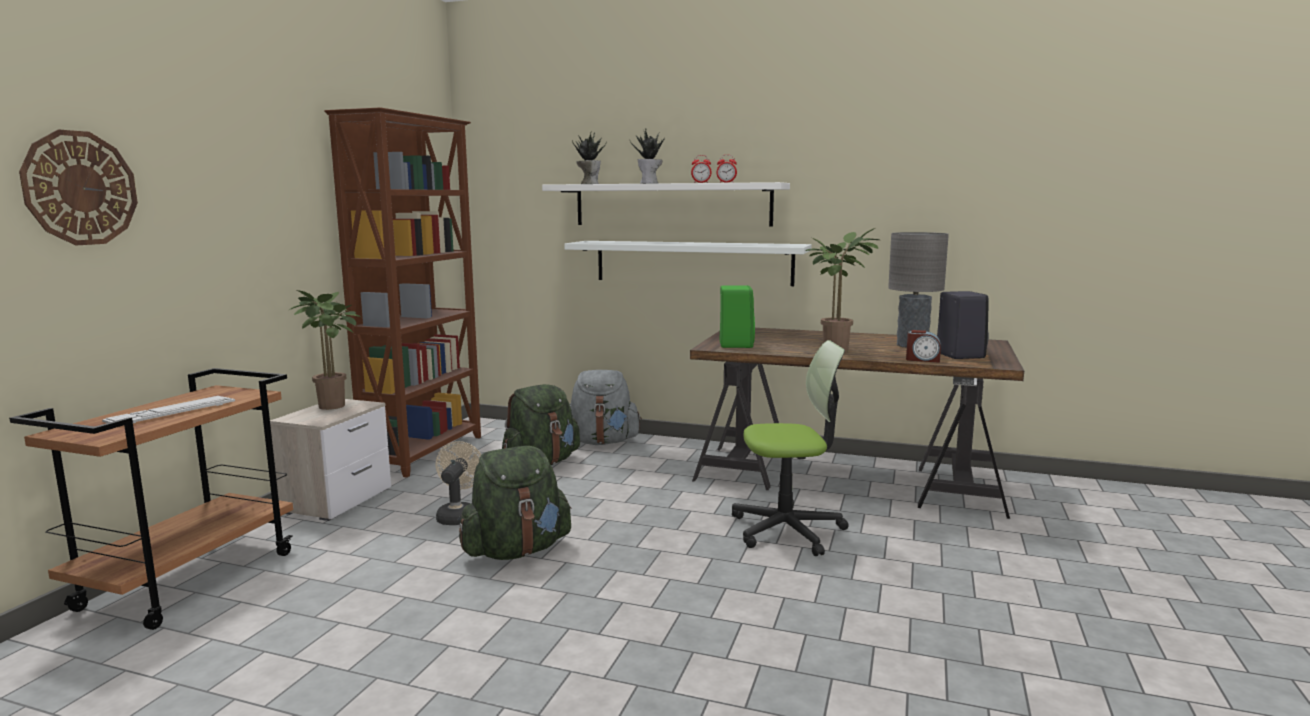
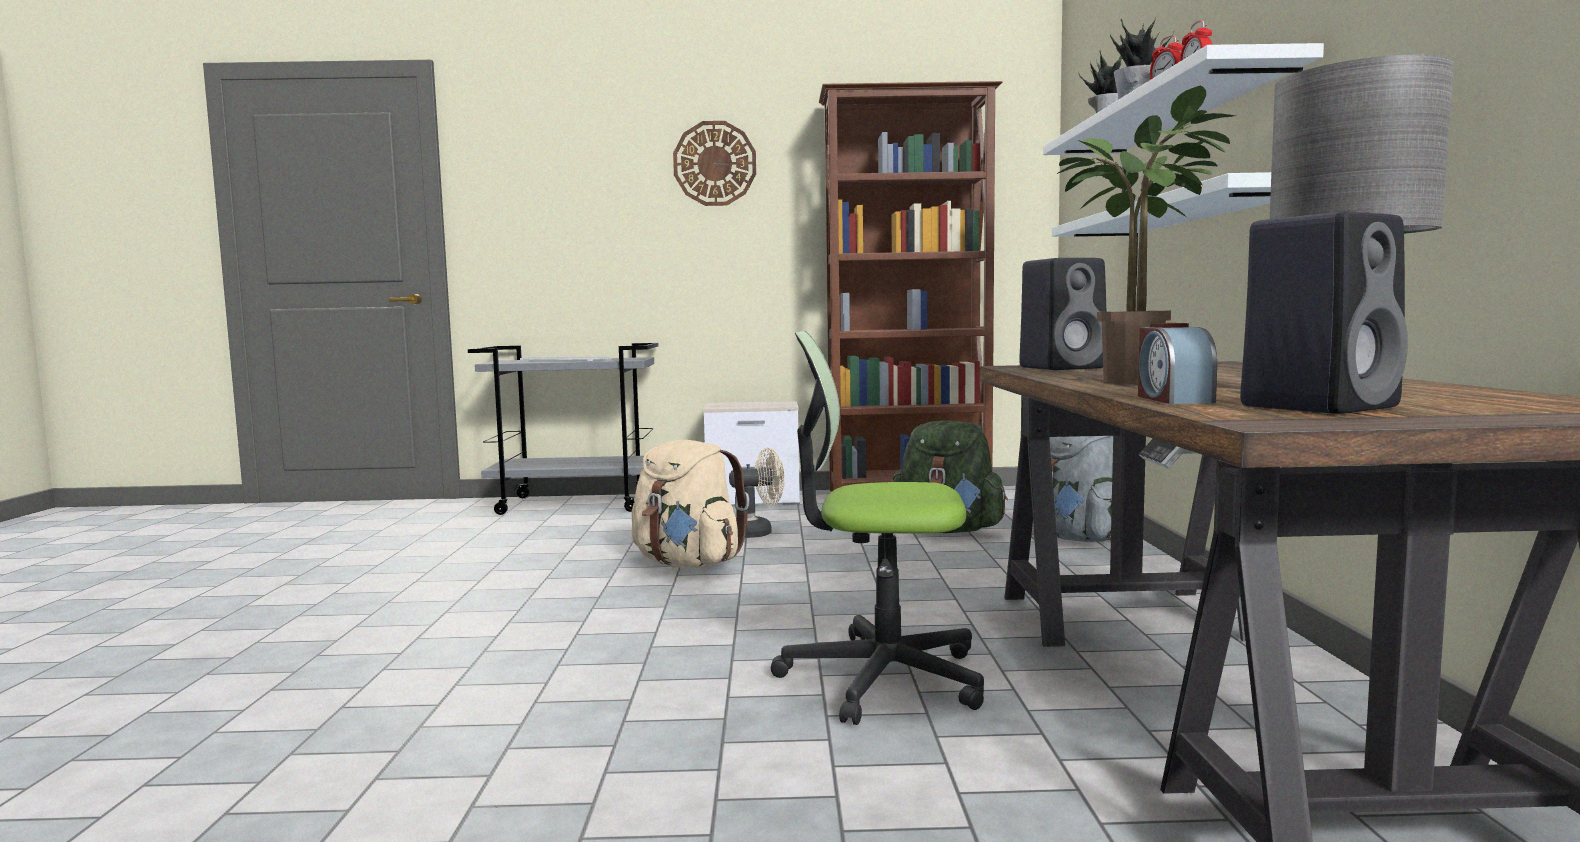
camera: 70 degrees right, 5 degrees down
brown cart [9,368,293,630] -> grey cart [468,343,659,515]
wall clock [19,129,138,245] -> wall clock moved to [673,121,756,206]
potted plant [289,290,361,410] -> none
green backpack [459,446,572,560] -> beige backpack [632,440,749,568]
green speaker [719,286,755,348] -> black speaker [1019,258,1106,370]
office chair [732,340,849,556] -> office chair turned 120 degrees clockwise [770,331,984,725]

